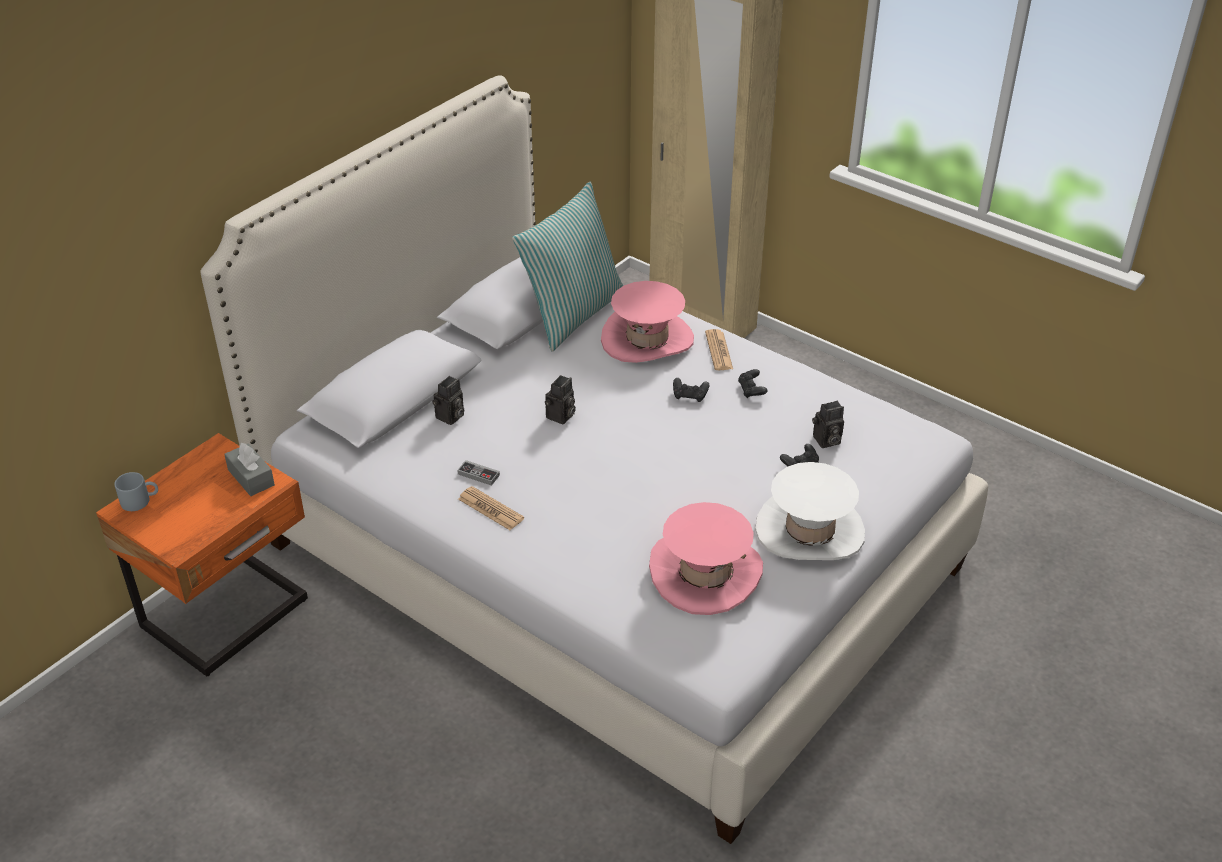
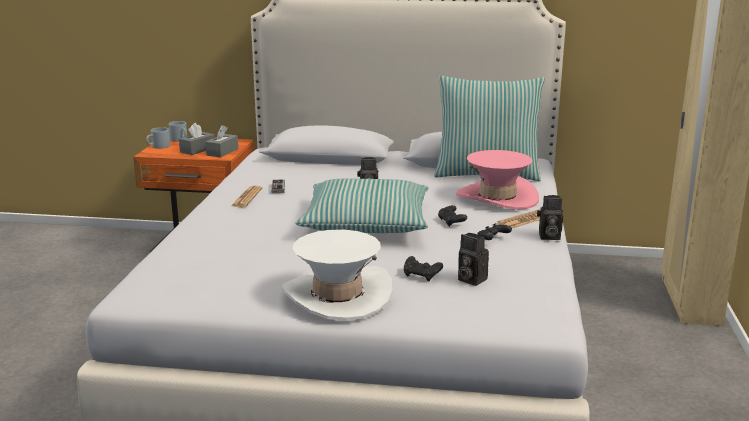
camera: 60 degrees right, 20 degrees down
camera [432,376,464,425] -> camera moved to [537,195,563,240]
pink hat [649,502,763,615] -> none
none -> grey mug [146,127,170,149]
none -> grey tissue box [179,123,215,155]
none -> pillow [296,179,428,233]

